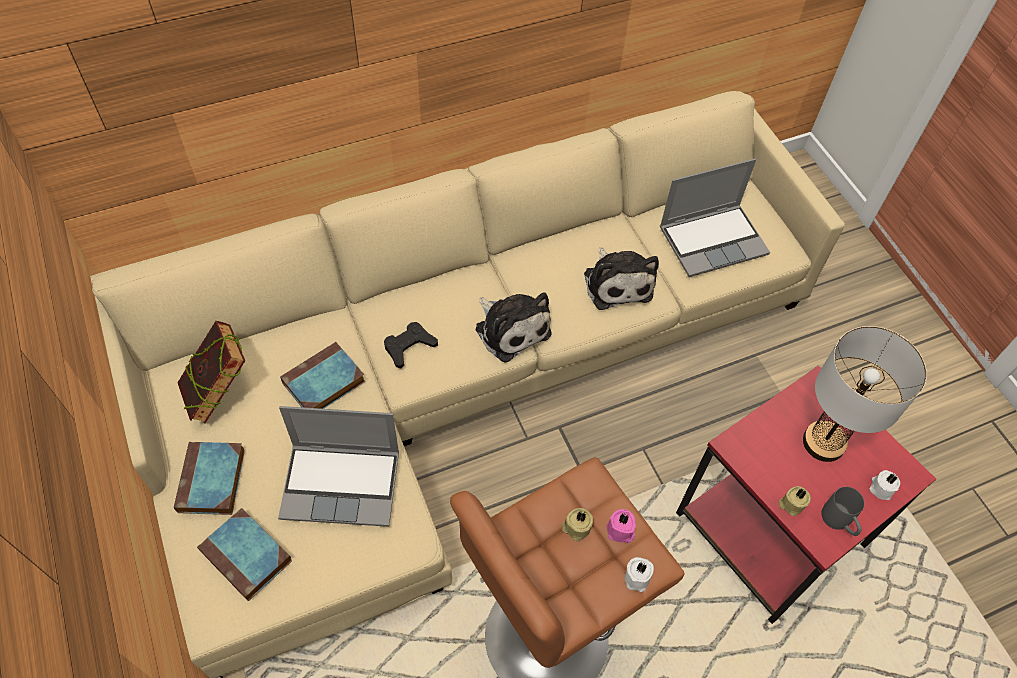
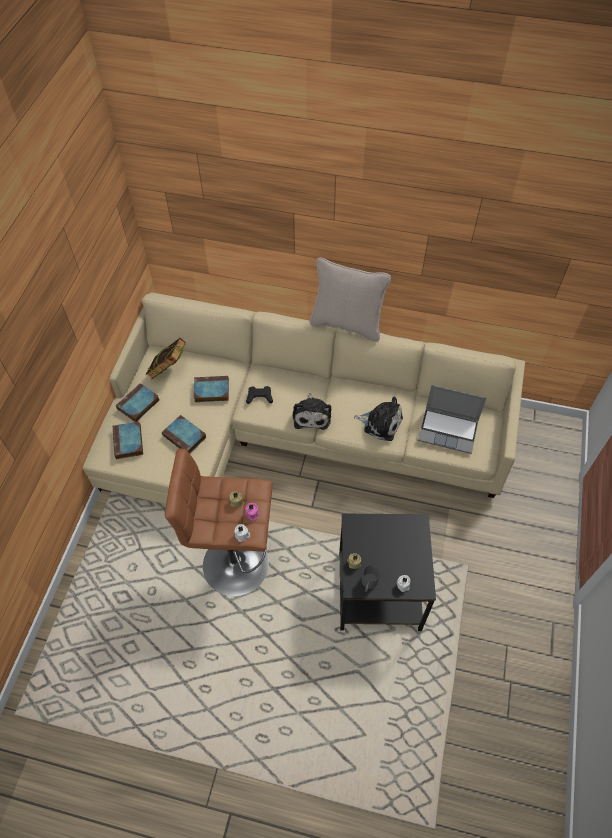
camera: 40 degrees right, 0 degrees up
laptop [278,406,399,527] -> book [162,415,206,453]
plush toy [584,247,659,310] -> plush toy turned 90 degrees counterclockwise [354,397,403,441]
red side table [676,365,936,624] -> black side table [339,514,436,631]
table lamp [803,326,927,462] -> none
none -> beige pillow [310,257,391,342]

